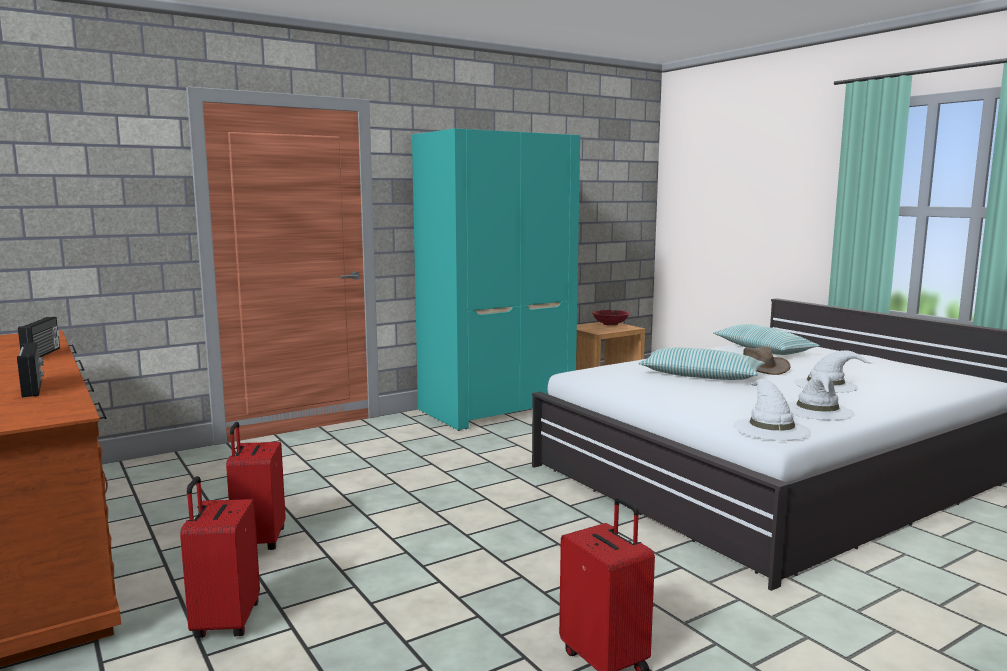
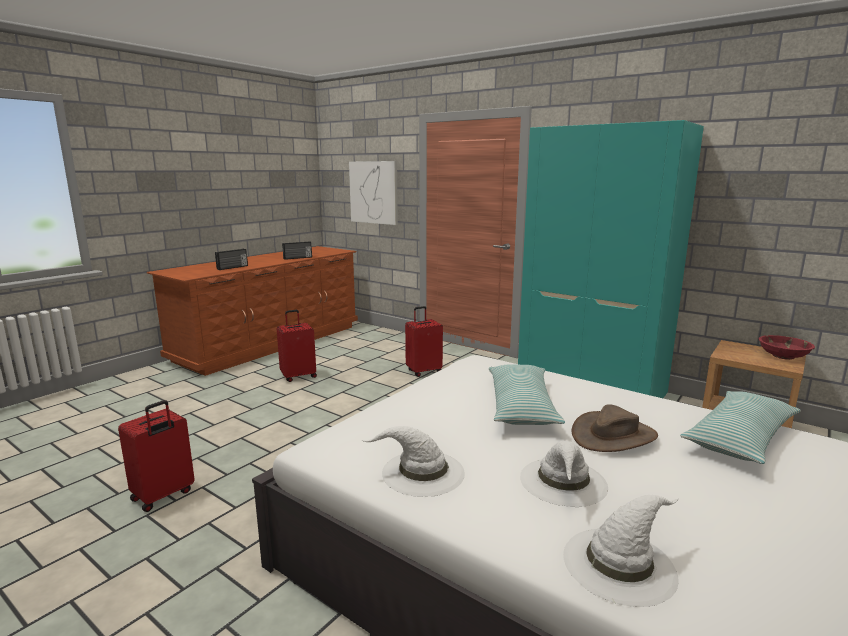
camera: 70 degrees right, 5 degrees up
red suitcase [180,476,260,638] -> red suitcase moved to [405,306,443,377]
white hat [733,379,811,441] -> white hat moved to [563,495,679,607]
none -> picture [349,161,398,225]

